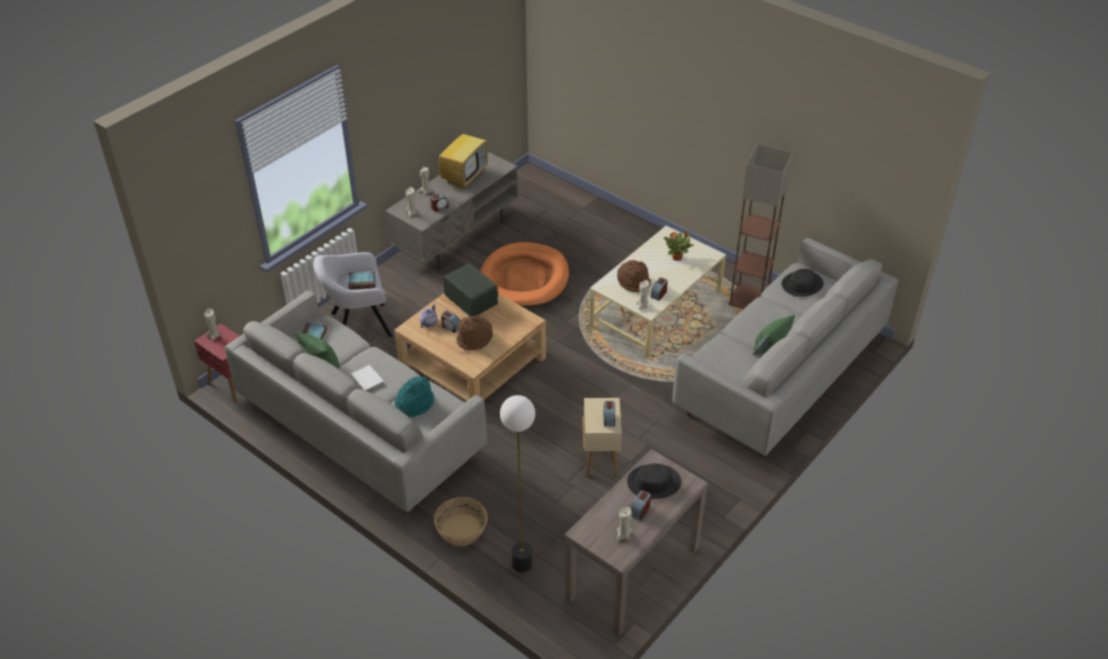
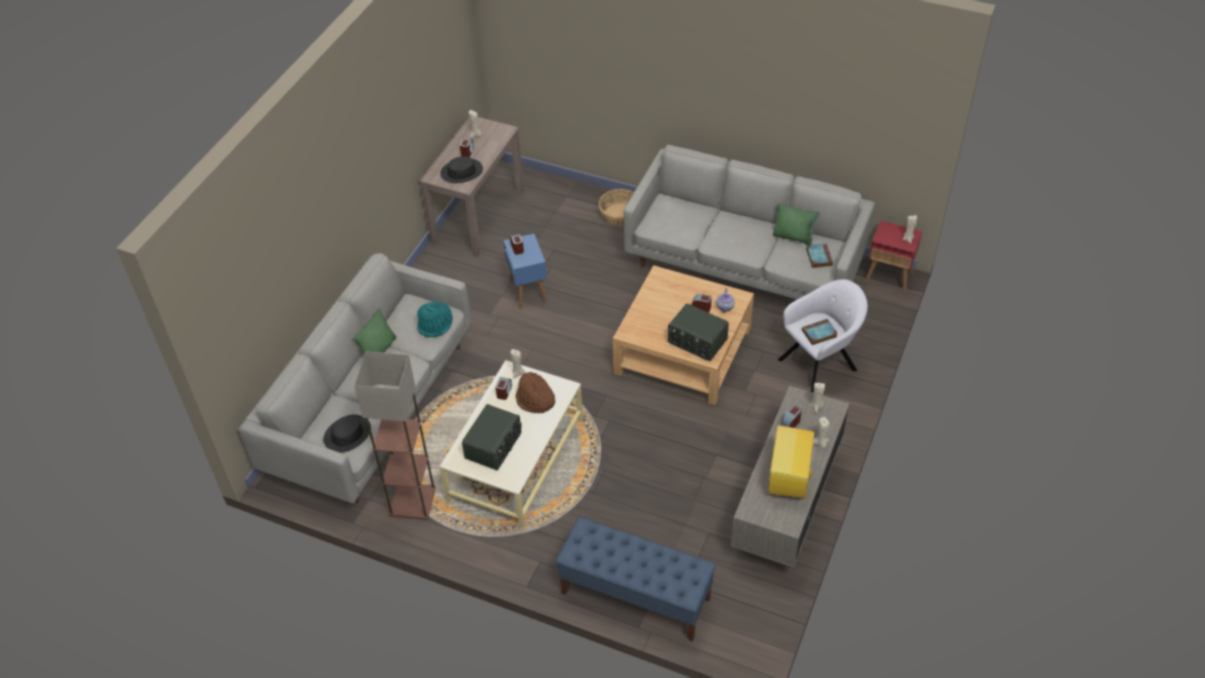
camera: 165 degrees right, 5 degrees up
white book [351,365,384,392] -> none
turquoise hat [395,376,434,417] -> turquoise hat moved to [417,301,453,337]
brown hat [456,316,493,350] -> none
orange dog bed [480,242,569,308] -> none
floor lamp [500,395,535,572] -> none
beige side table [582,398,622,476] -> blue side table [504,234,547,309]
potted plant [664,231,694,261] -> radio [462,404,522,470]
none -> blue bench [556,517,716,641]

